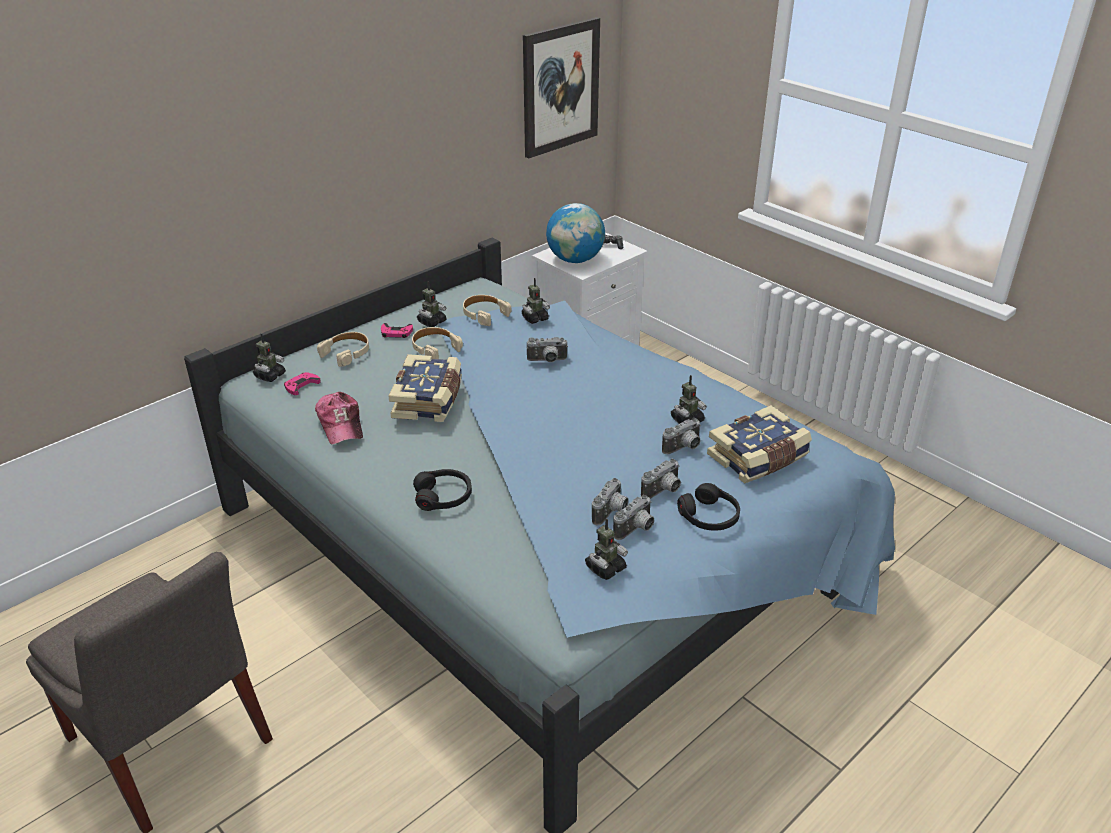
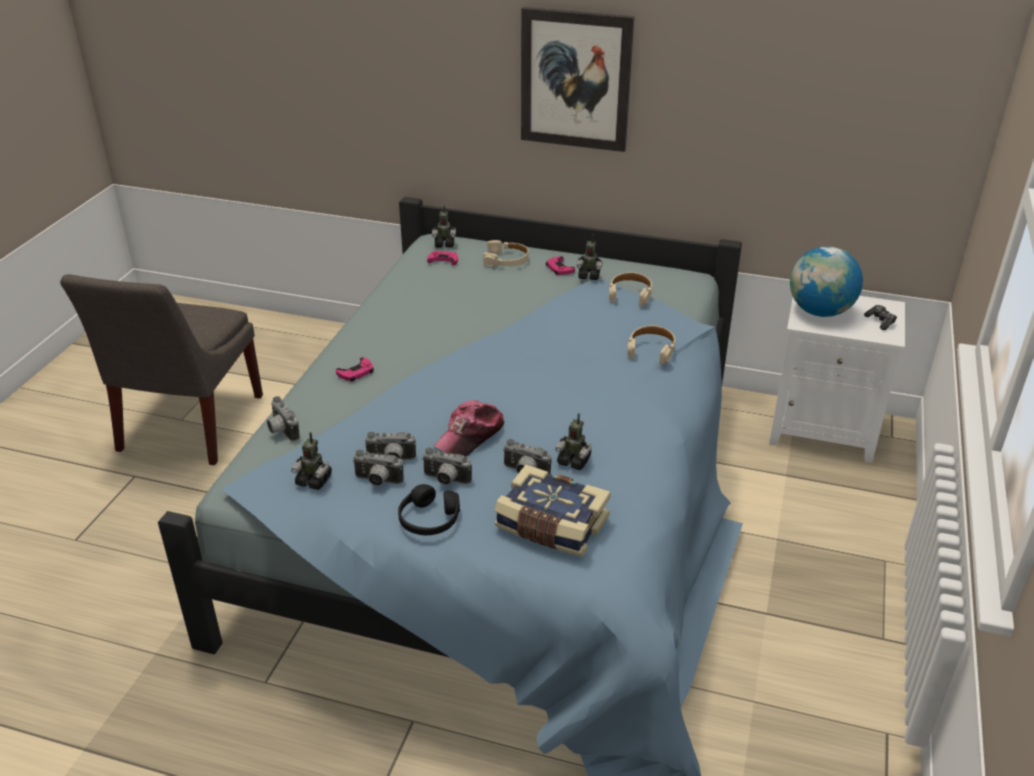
camera: 60 degrees right, 0 degrees up
cap [315,392,363,445] -> cap moved to [433,400,505,457]
book [388,354,462,422] -> none
beige headphones [412,327,463,359] -> beige headphones moved to [627,326,676,365]
black headphones [413,469,472,511] -> pink game controller [336,357,374,382]
toy robot [522,278,550,324] -> none
picture [523,17,600,159] -> picture moved to [521,7,634,152]
camera [526,337,567,363] -> camera moved to [267,396,300,441]

